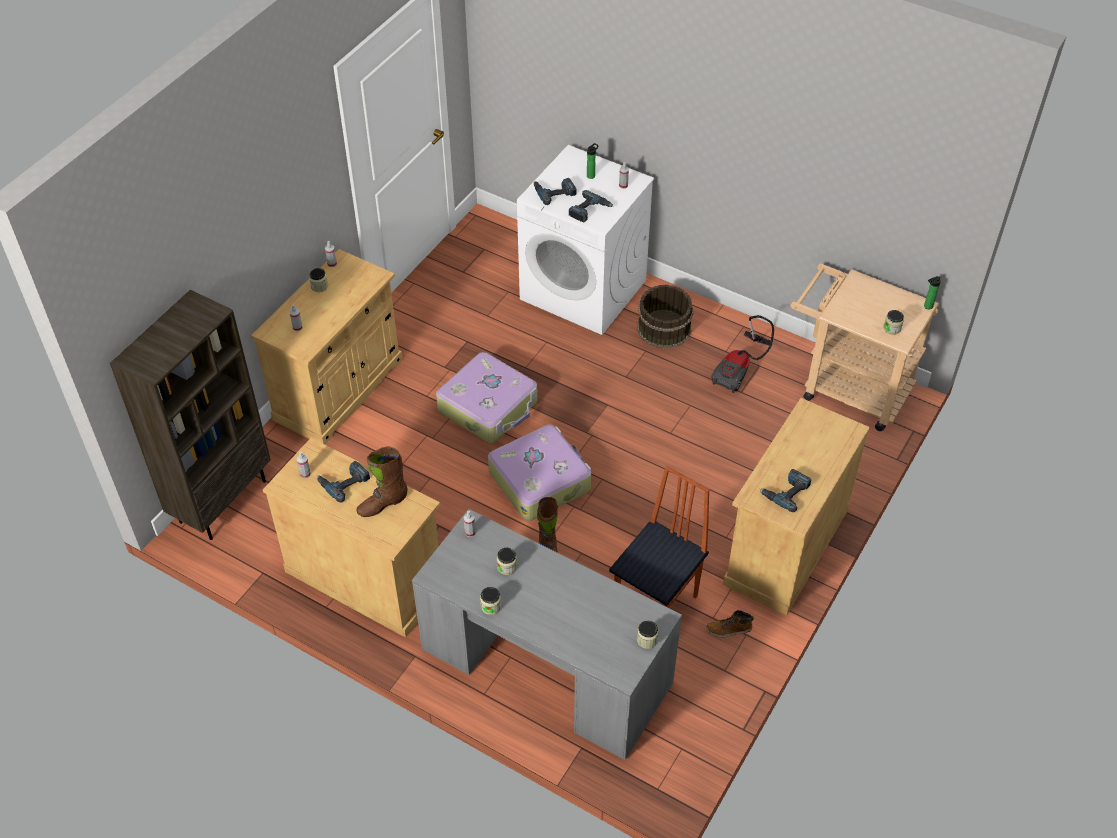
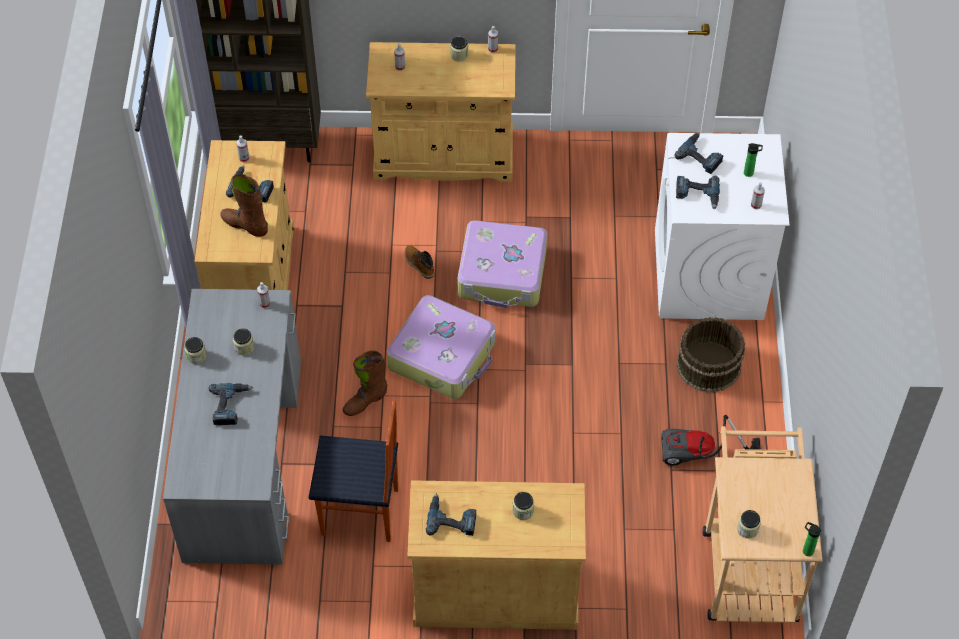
camera: 60 degrees right, 5 degrees up
jar [637,621,659,649] -> jar moved to [513,492,534,520]
boot [706,610,754,637] -> boot moved to [405,245,435,279]
none -> power drill [209,383,253,425]

